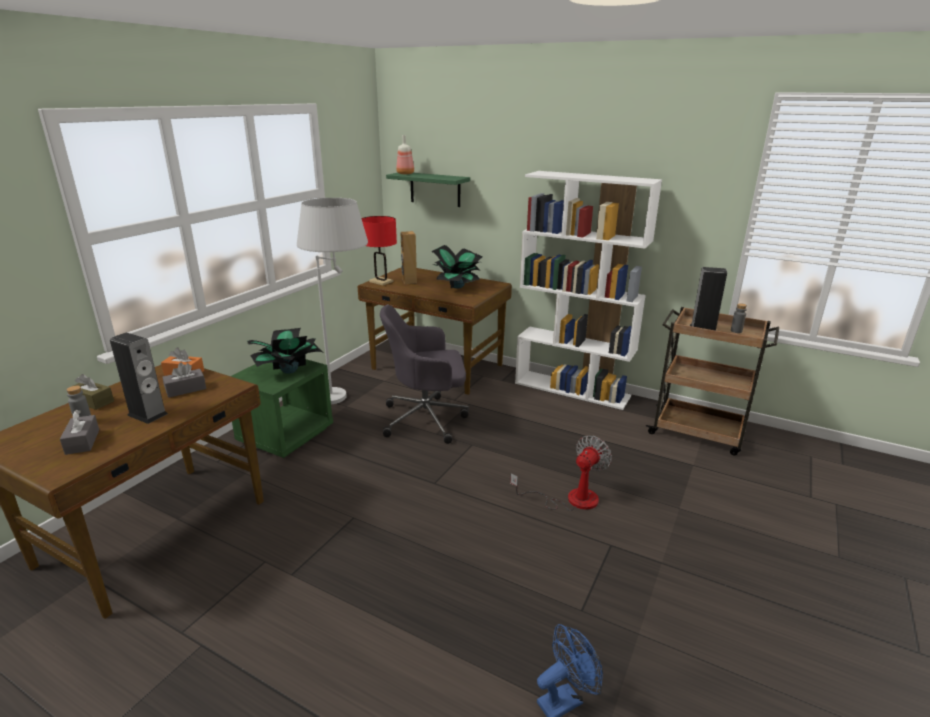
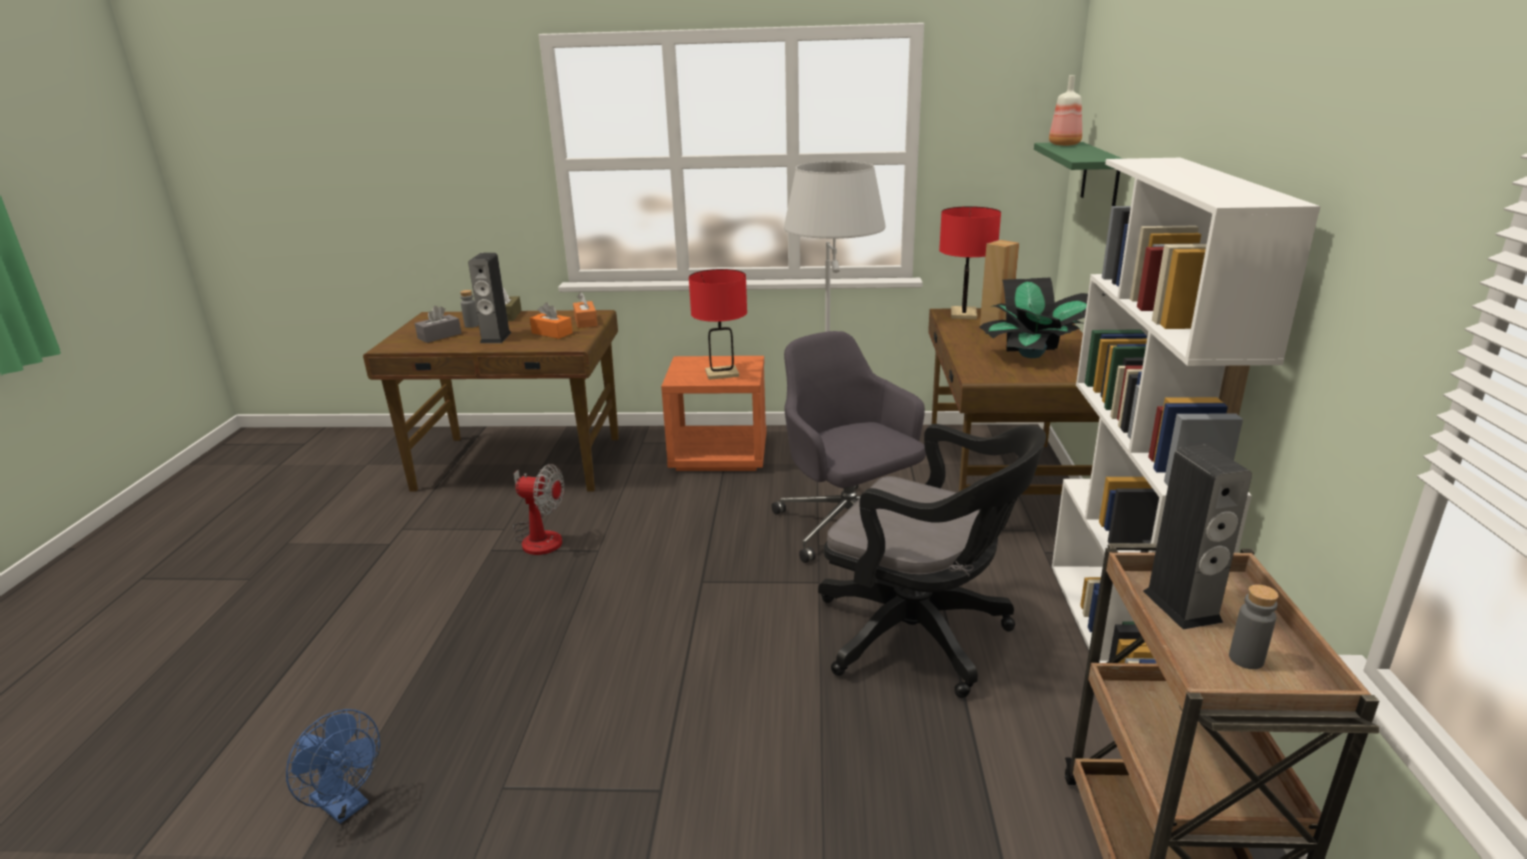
camera: 65 degrees right, 0 degrees up
grey tissue box [163,363,206,398] -> orange tissue box [530,303,573,339]
green nightstand [231,359,333,458] -> orange nightstand [661,356,767,471]
potted plant [247,328,322,374] -> red table lamp [689,269,747,380]
fan [510,435,612,511] -> fan moved to [513,464,564,555]
none -> black office chair [818,424,1046,698]

